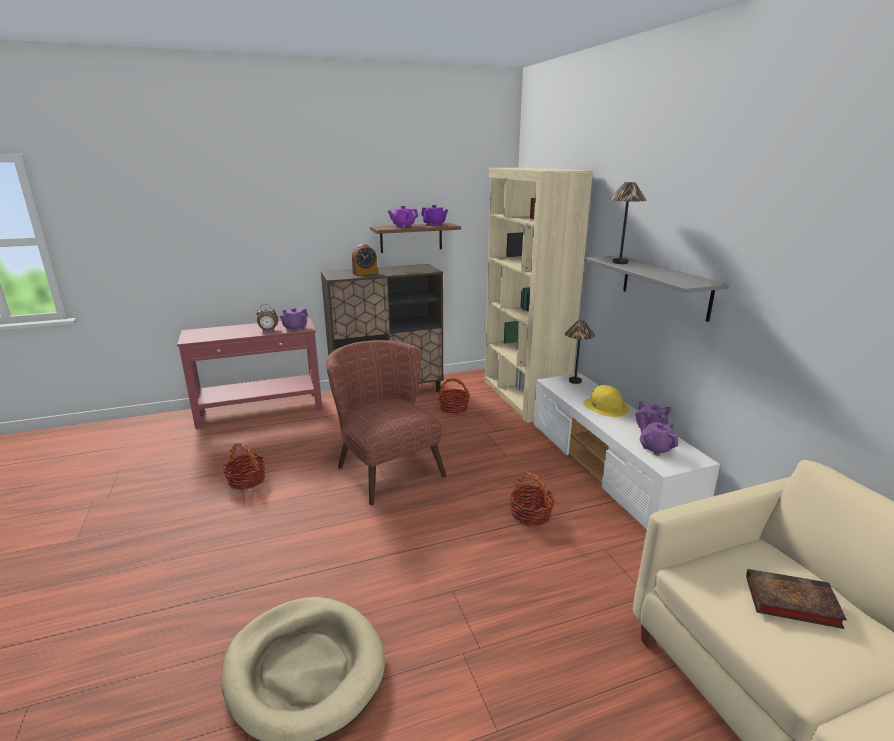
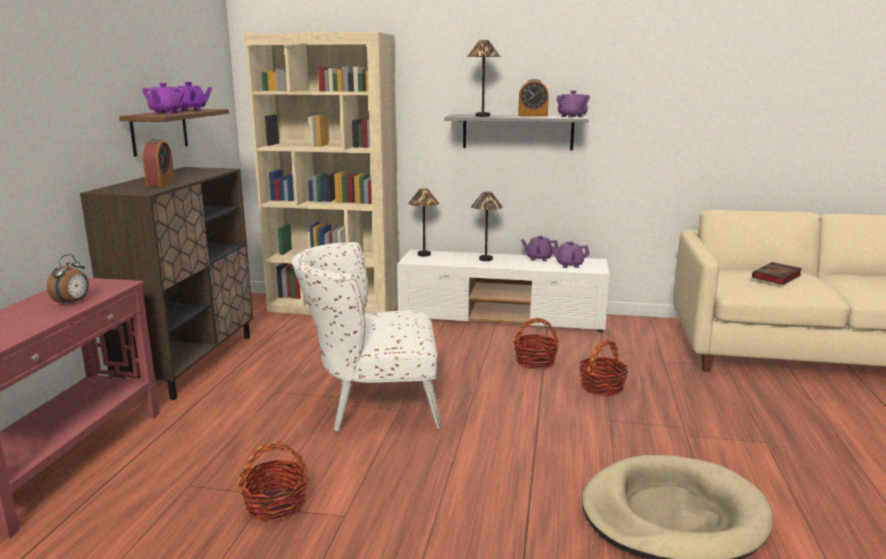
camera: 60 degrees left, 5 degrees down
purple teapot [280,308,308,331] -> purple teapot moved to [557,90,590,118]
brown armchair [326,340,446,505] -> white armchair [291,242,443,431]
basket [438,378,470,414] -> basket moved to [579,339,628,396]
yellow hat [583,385,629,417] -> table lamp [471,192,503,261]
none -> alarm clock [518,79,549,116]

